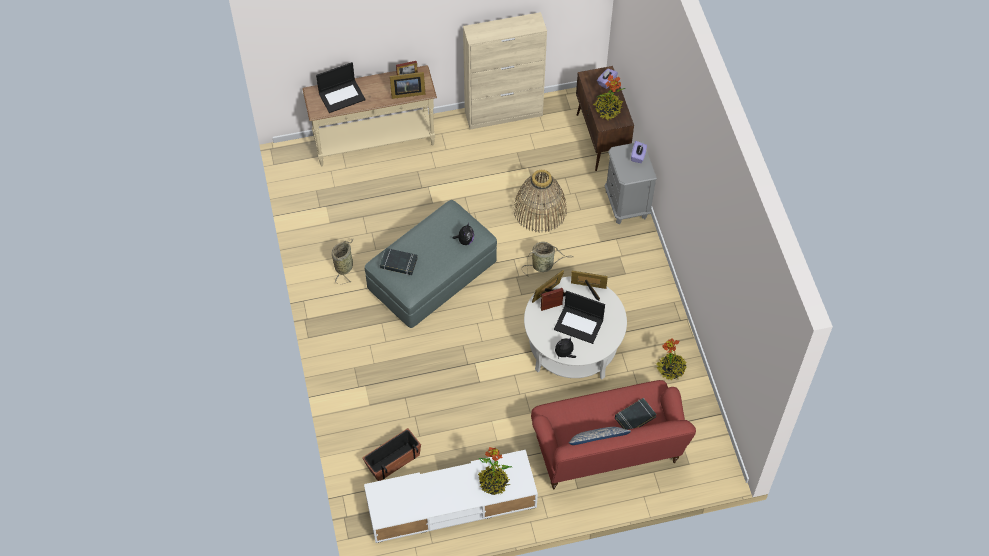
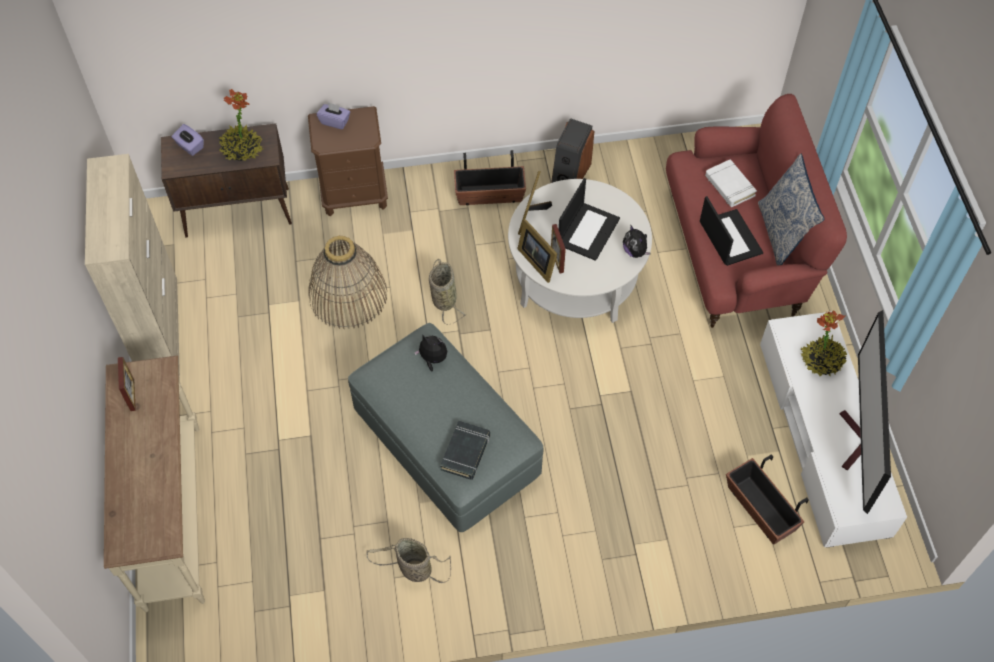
camera: 85 degrees left, 0 degrees up
laptop [316,62,365,113] -> laptop moved to [700,196,763,266]
picture frame [390,72,426,99] -> none
grey nightstand [605,141,657,225] -> brown nightstand [308,106,388,216]
black book [615,398,657,430] -> white book [705,159,757,207]
potted plant [657,338,687,380] -> none
none -> planter [454,150,526,205]
none -> speaker [551,118,594,183]
none -> television [839,310,891,514]

